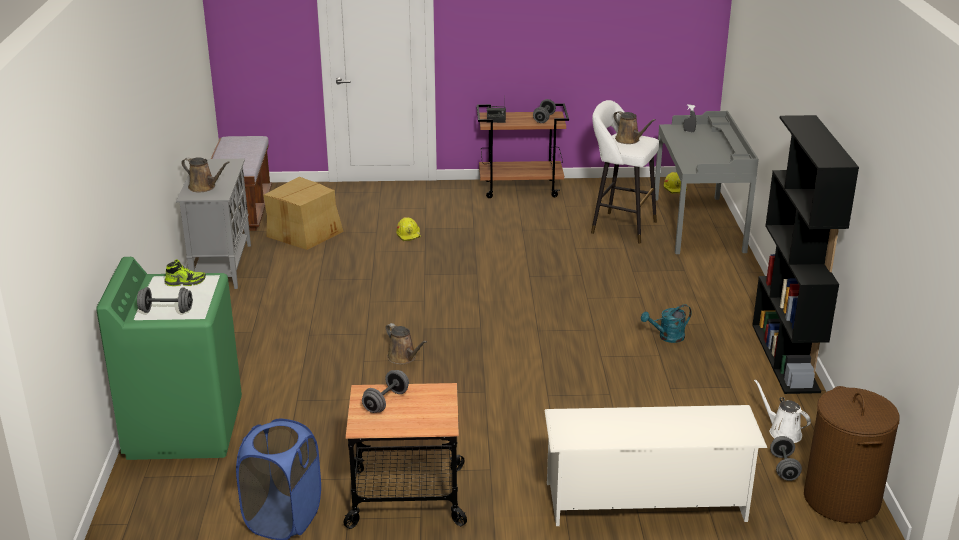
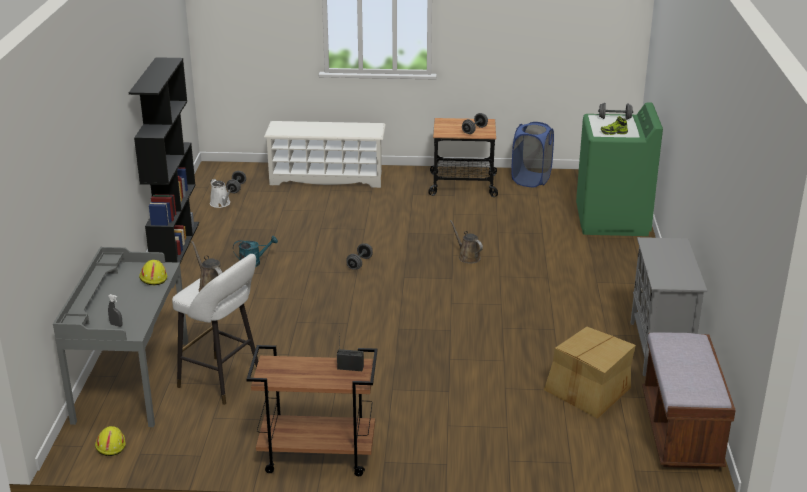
camera: 175 degrees left, 0 degrees up
brown watering can [181,157,230,192] -> none
yellow hard hat [396,217,421,241] -> yellow hard hat moved to [139,260,167,285]
grey dumbbell [533,99,556,123] -> grey dumbbell moved to [346,243,373,270]
brown laundry basket [804,386,899,523] -> none

